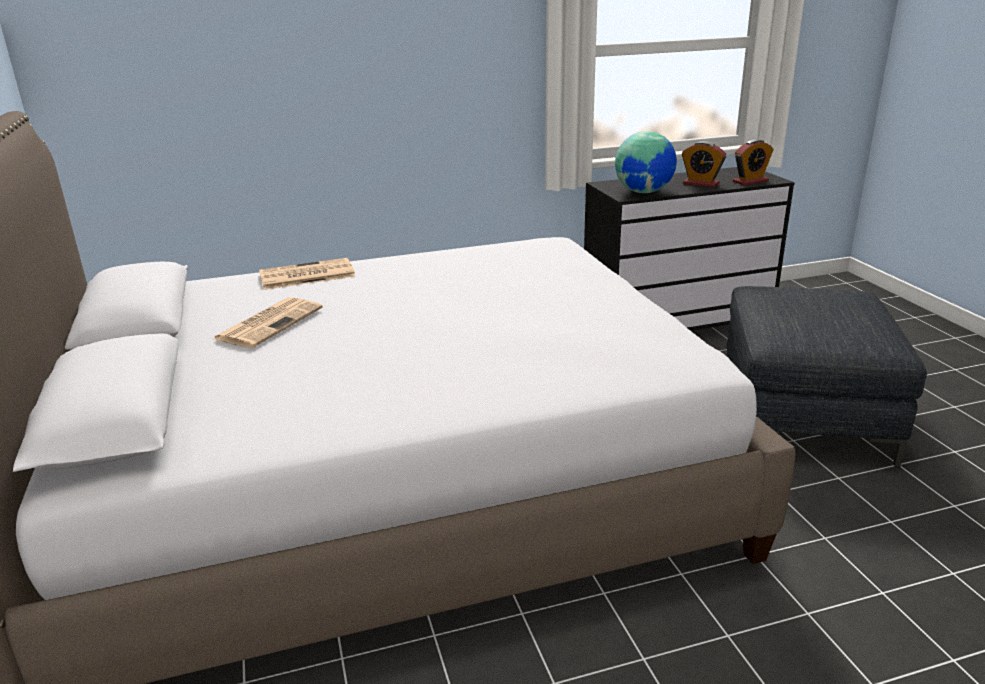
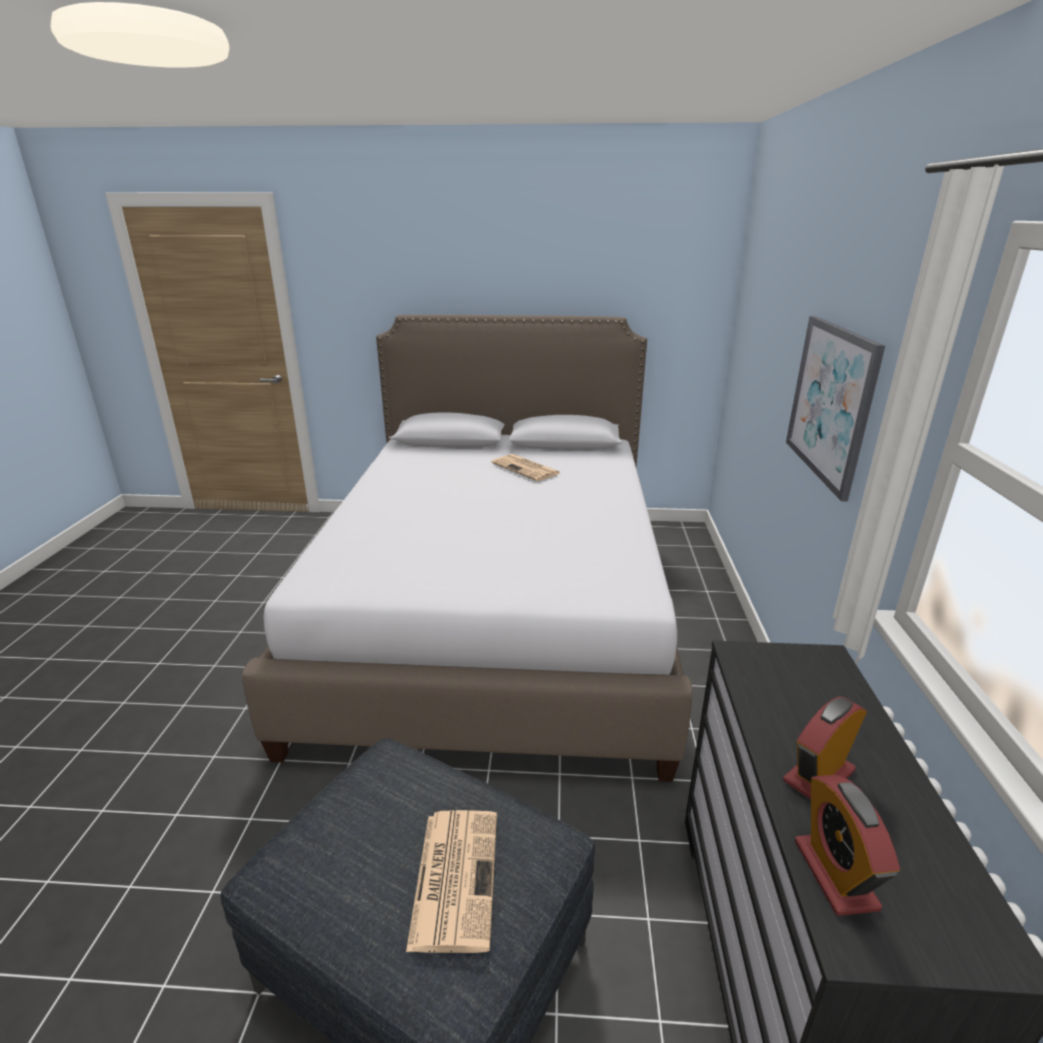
camera: 110 degrees right, 0 degrees up
newspaper [259,258,356,290] -> newspaper moved to [406,810,497,953]
globe [615,131,677,193] -> none
none -> picture [786,316,885,502]

